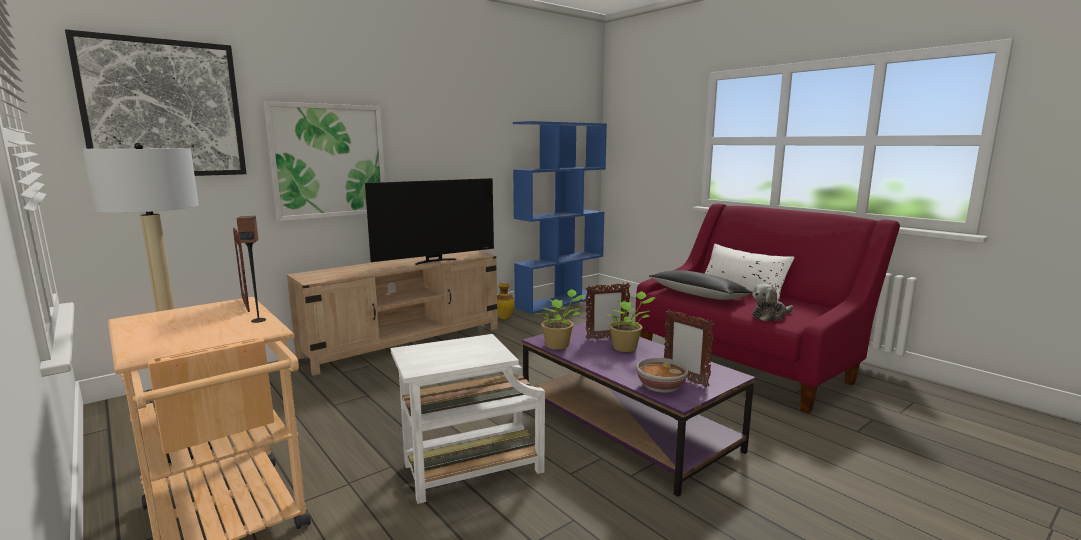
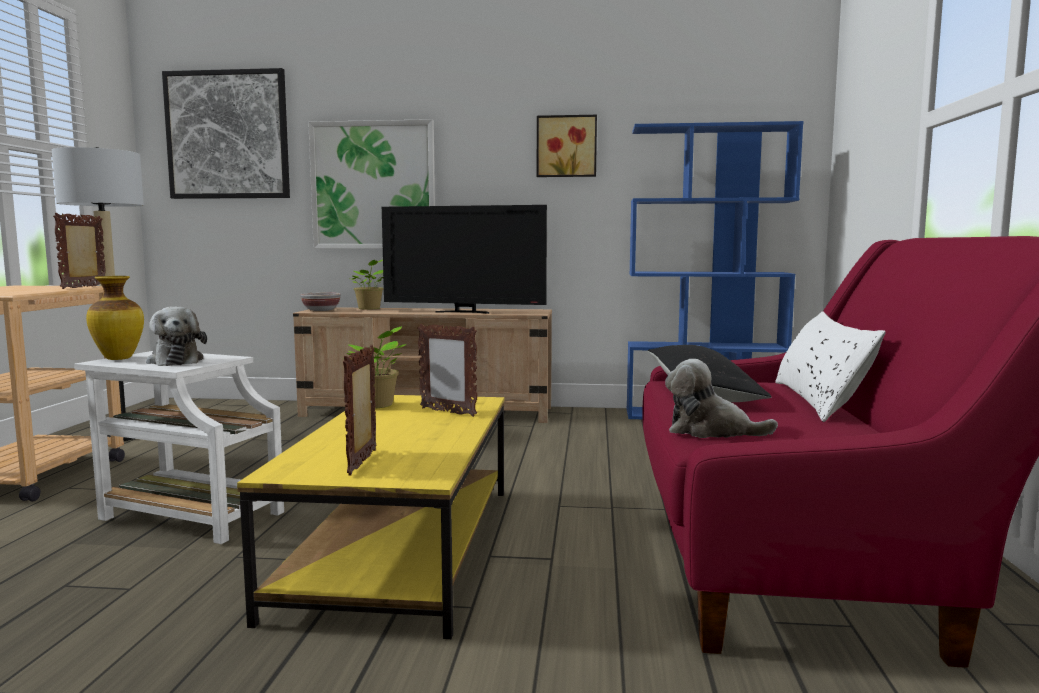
camera: 45 degrees right, 5 degrees down
speaker [237,216,266,323] -> none
vase [497,283,515,319] -> vase moved to [86,276,144,360]
purple coffee table [522,322,756,497] -> yellow coffee table [237,395,505,639]
potted plant [604,291,655,352] -> potted plant moved to [351,260,384,310]
bowl [636,358,689,393] -> bowl moved to [300,292,341,311]
none -> plush toy [146,307,207,366]
none -> picture [537,115,597,177]

